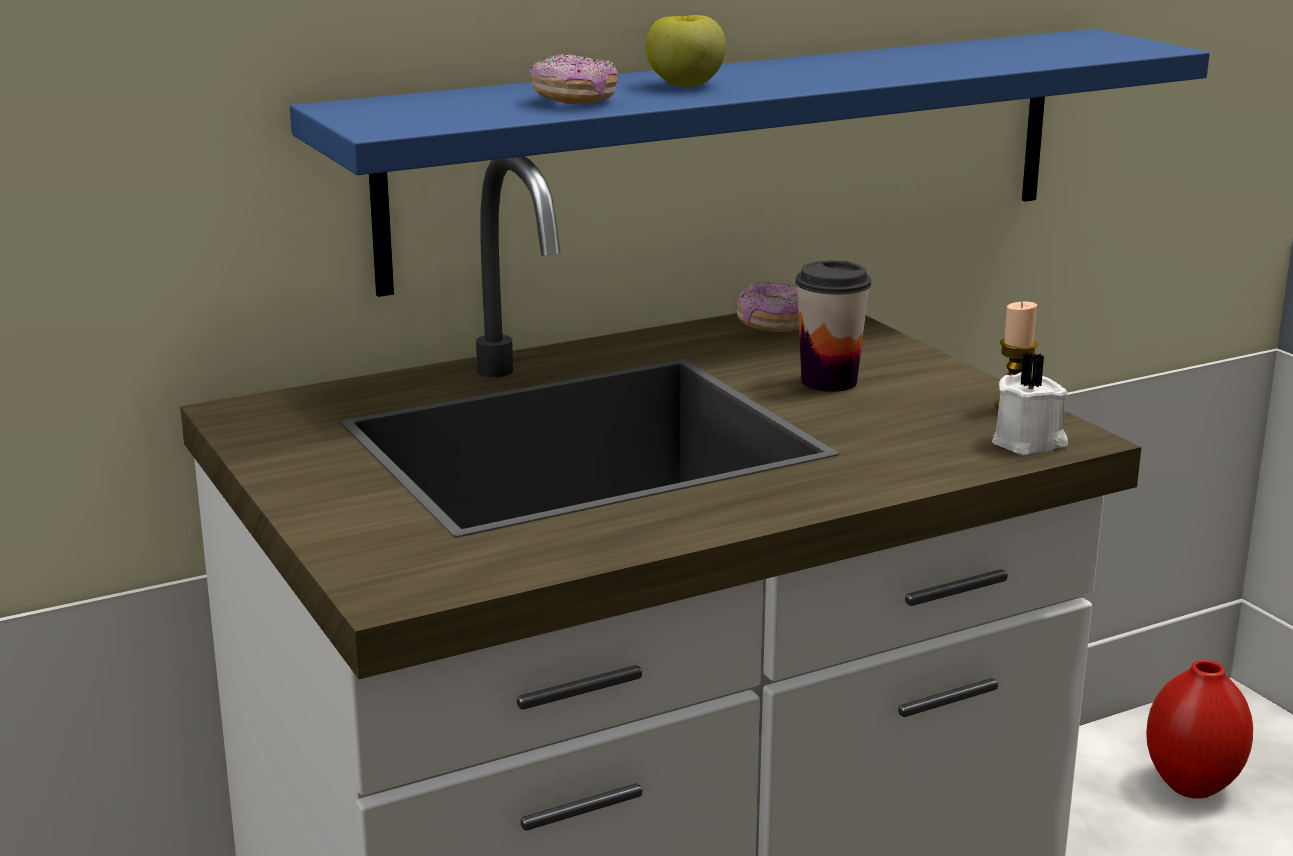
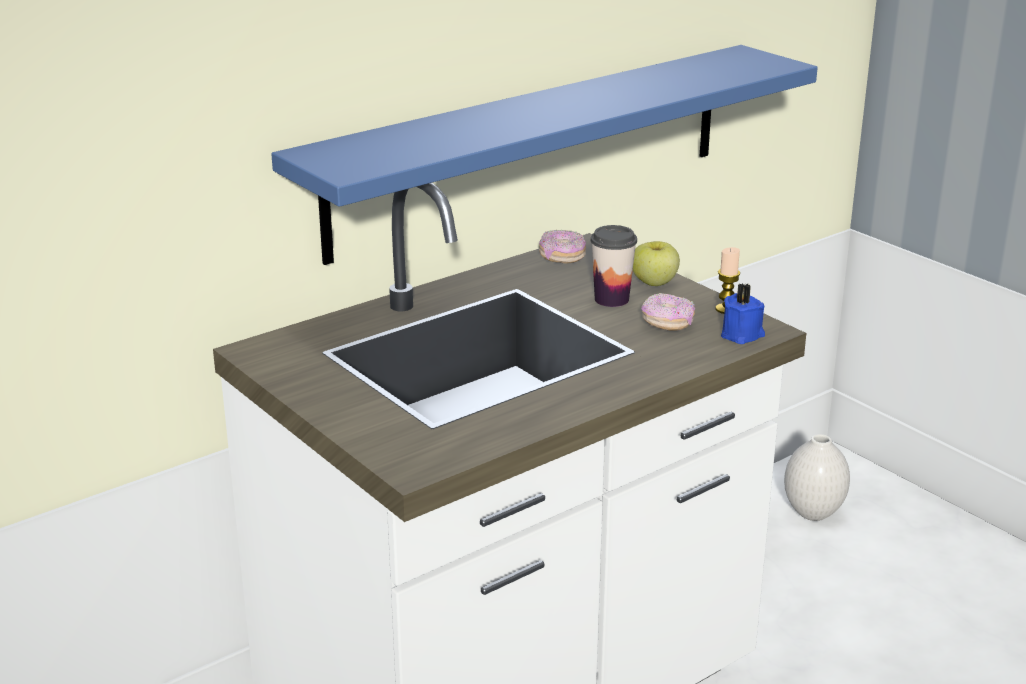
camera: 10 degrees left, 5 degrees up
donut [529,54,618,104] -> donut moved to [641,293,695,331]
apple [646,15,726,87] -> apple moved to [633,241,680,286]
white candle [992,353,1068,455] -> blue candle [721,283,765,344]
red vase [1146,660,1253,799] -> white vase [784,434,850,521]

